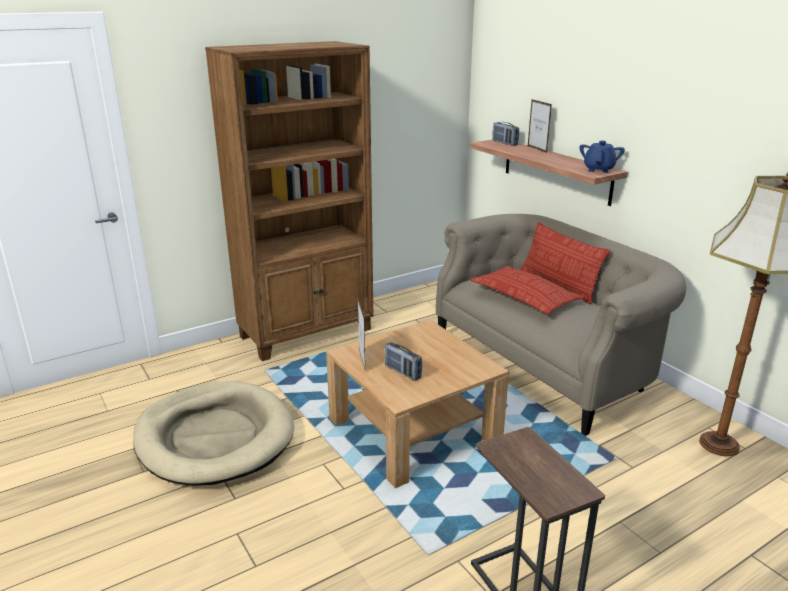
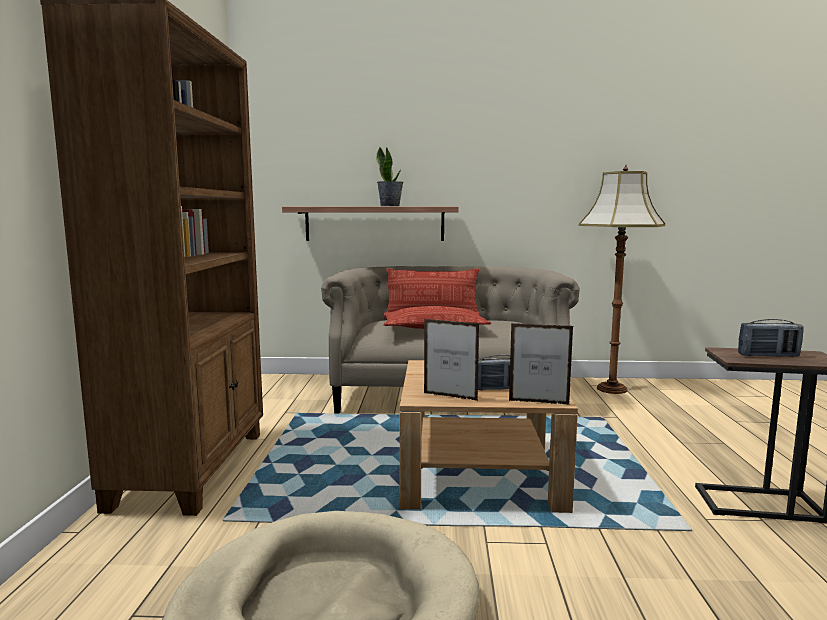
camera: 55 degrees left, 15 degrees down
radio [492,122,519,146] -> radio moved to [738,319,804,357]
picture frame [528,99,552,153] -> picture frame moved to [509,323,573,405]
blue teapot [579,141,625,173] -> none
none -> potted plant [376,147,403,206]

